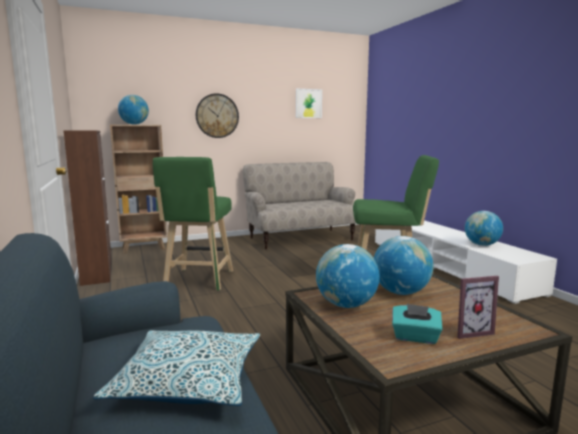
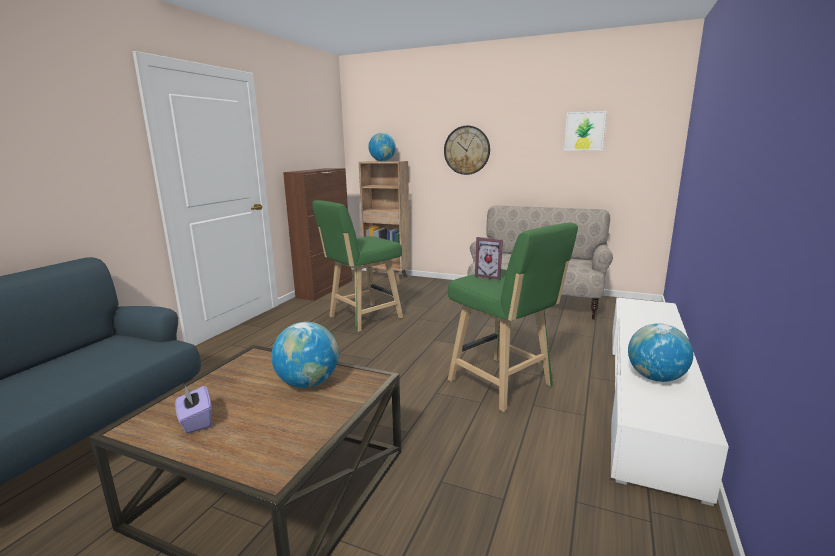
camera: 45 degrees right, 5 degrees up
pillow [93,330,260,406] -> none
globe [316,244,380,308] -> none
turquoise tissue box [392,304,443,344] -> purple tissue box [175,386,212,434]
picture frame [457,276,499,339] -> picture frame moved to [475,237,503,280]

